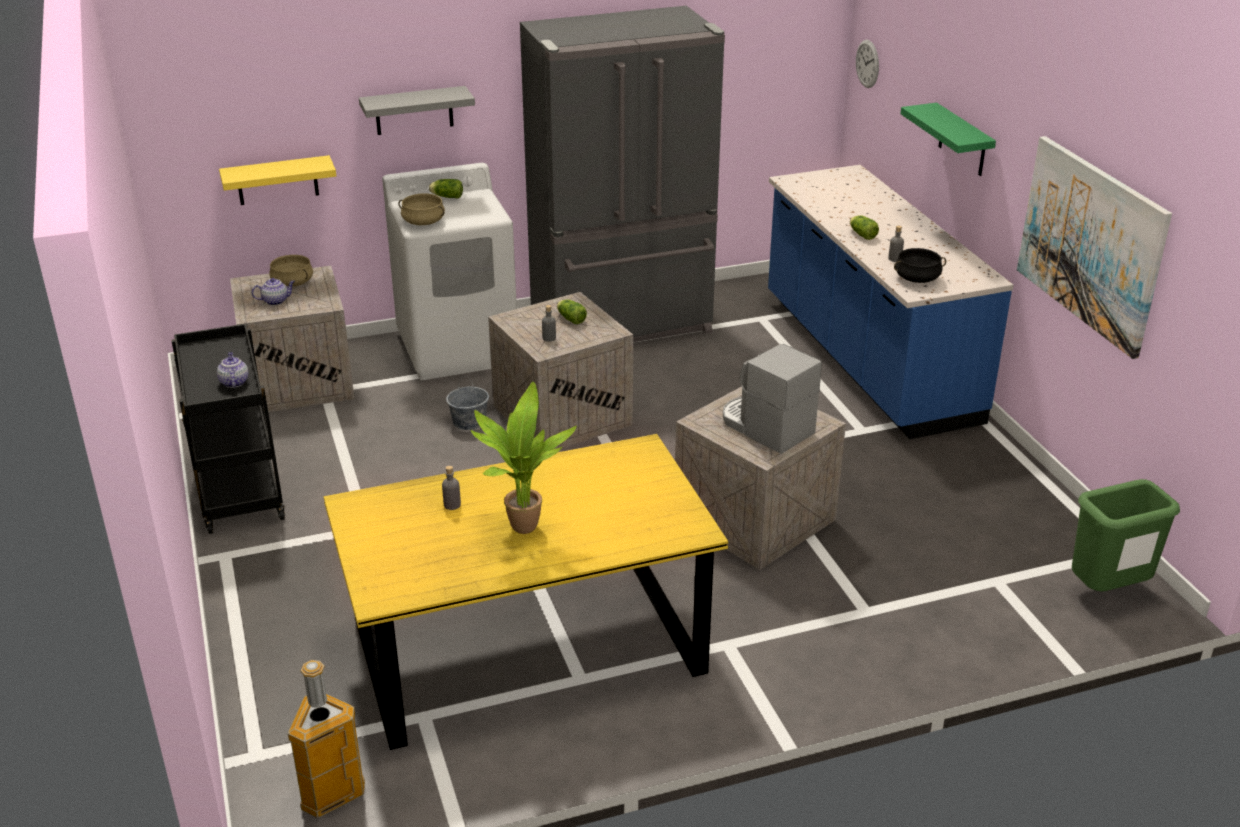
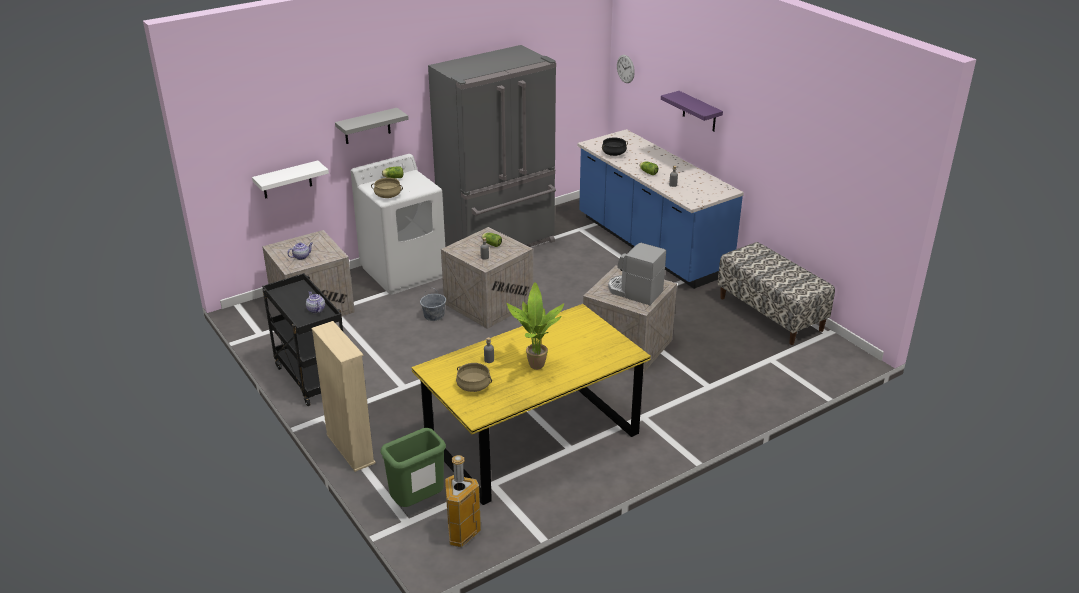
camera: 15 degrees left, 0 degrees up
yellow shelf [219,155,336,205] -> white shelf [252,160,329,199]
beige cooking pot [269,255,313,287] -> beige cooking pot moved to [456,363,492,392]
black cooking pot [894,248,946,283] -> black cooking pot moved to [602,138,628,156]
green shelf [900,103,996,176] -> purple shelf [661,91,723,132]
picture [1017,136,1172,359] -> none
green trash can [1072,479,1180,592] -> green trash can moved to [380,428,446,507]
none -> beige bookcase [312,321,376,472]
none -> bench [717,242,835,345]

